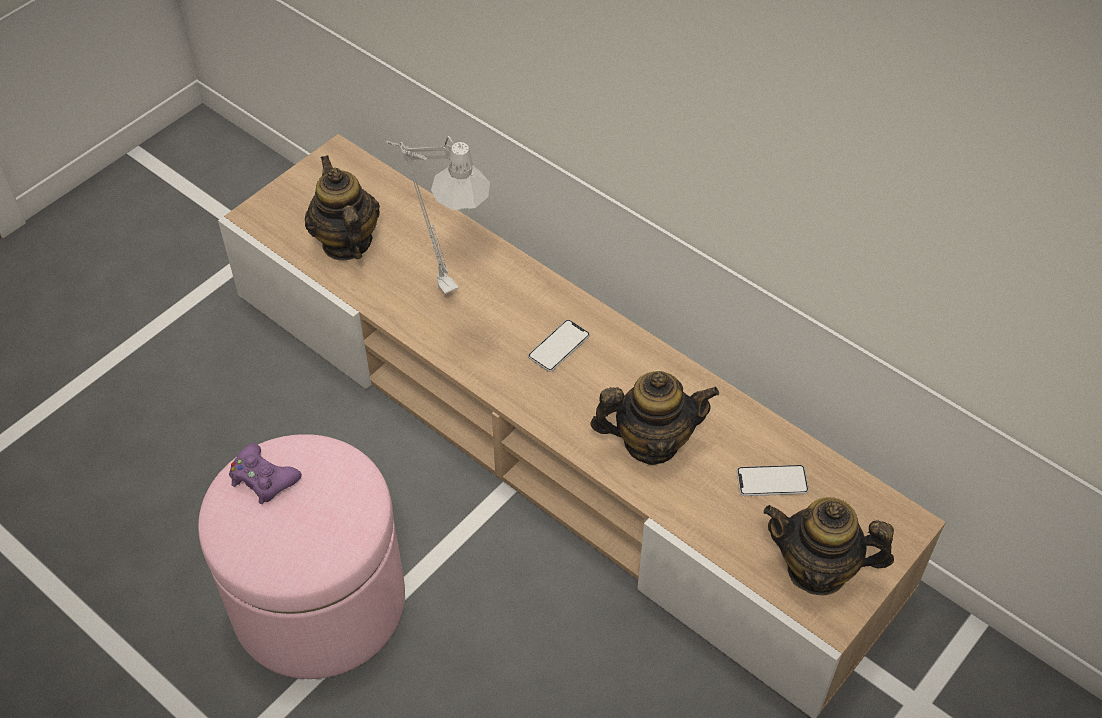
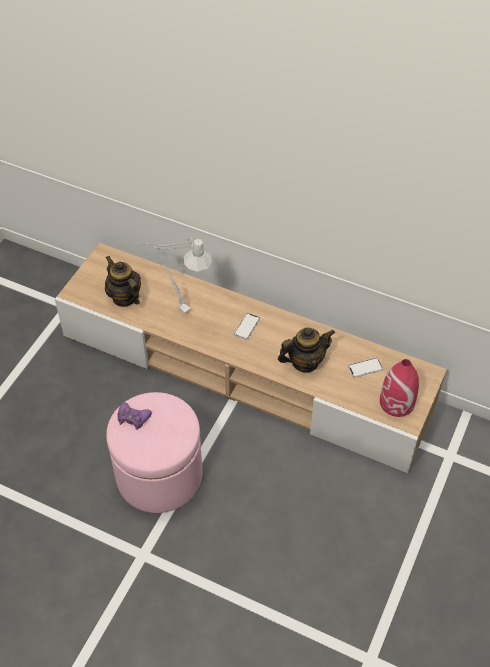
camera: 15 degrees left, 0 degrees up
teapot [763,497,894,596] -> red vase [380,359,419,417]

